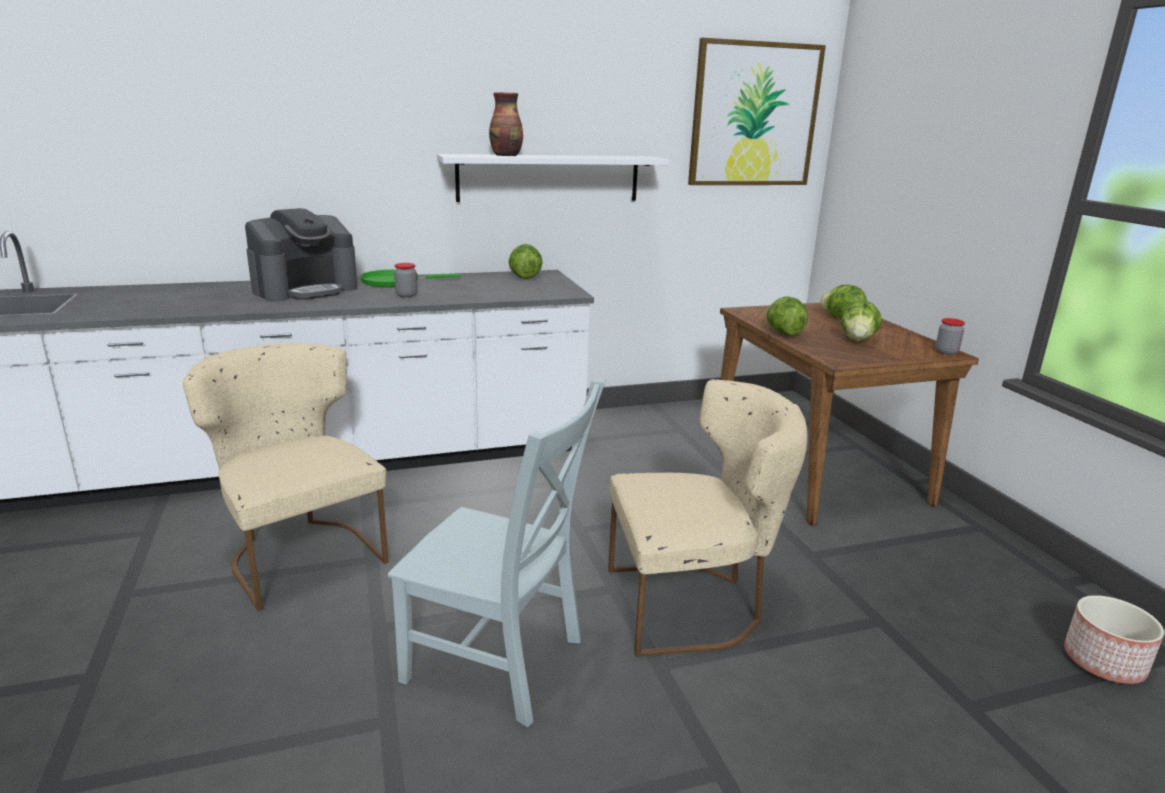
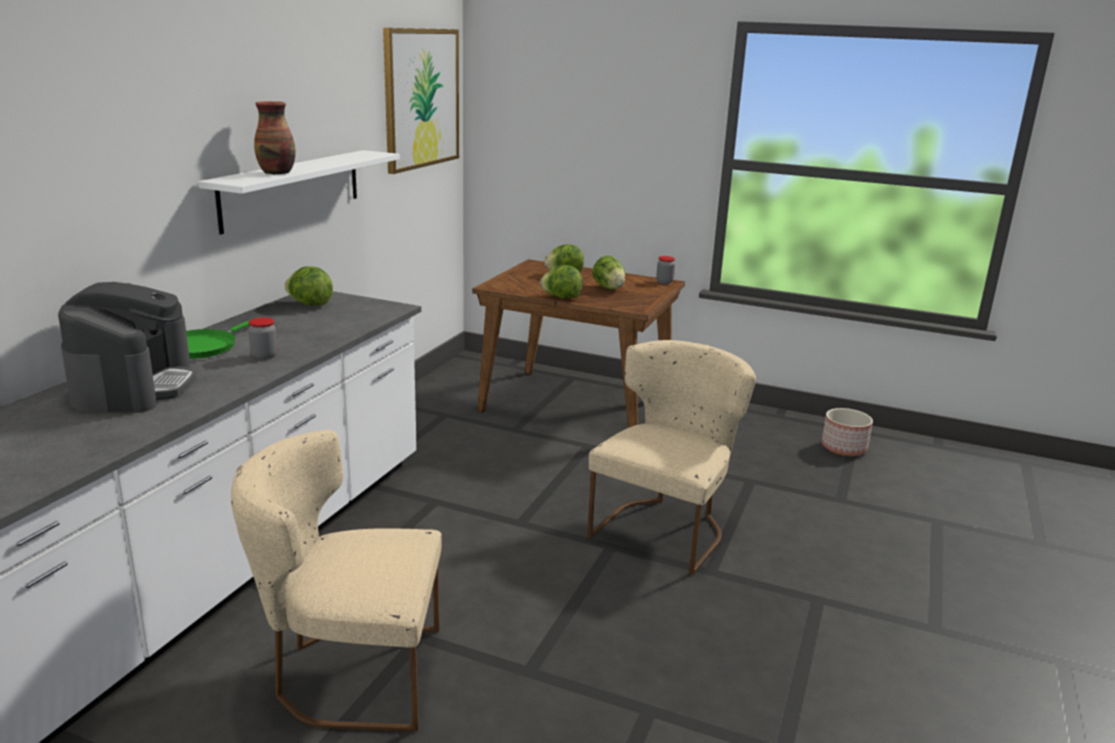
camera: 50 degrees left, 0 degrees up
grey chair [388,378,606,727] -> none

